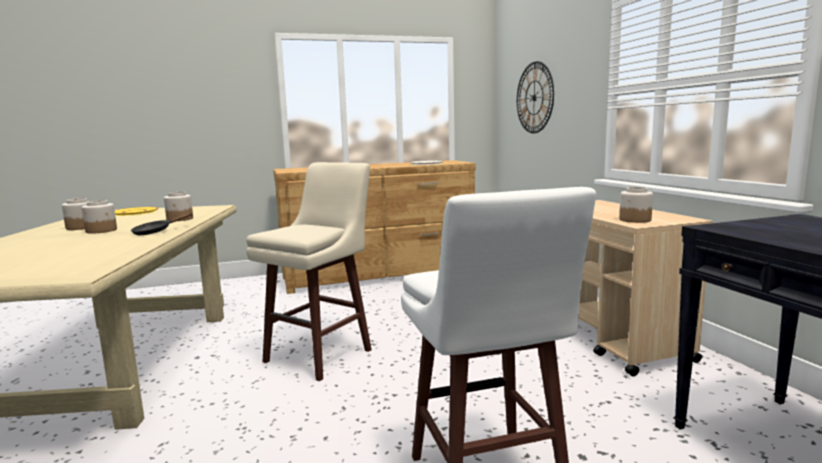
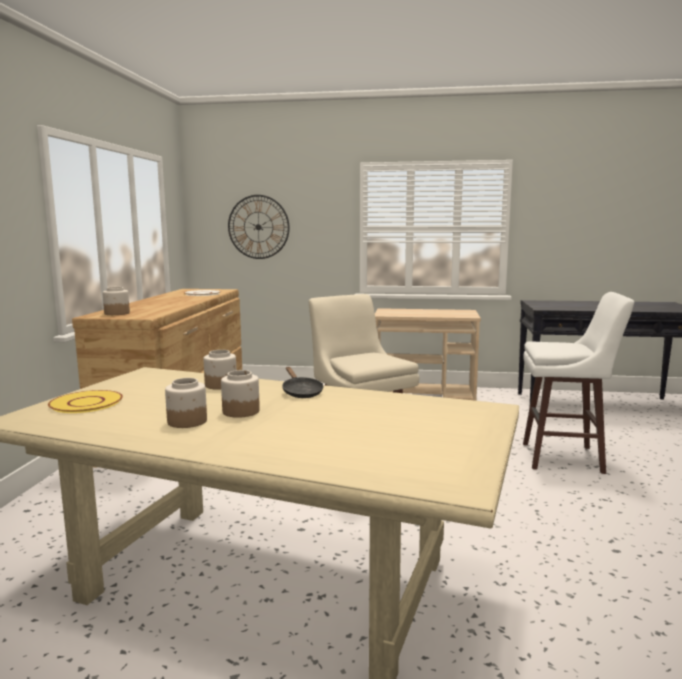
camera: 65 degrees left, 0 degrees up
jar [619,187,653,223] -> jar moved to [103,287,130,315]

